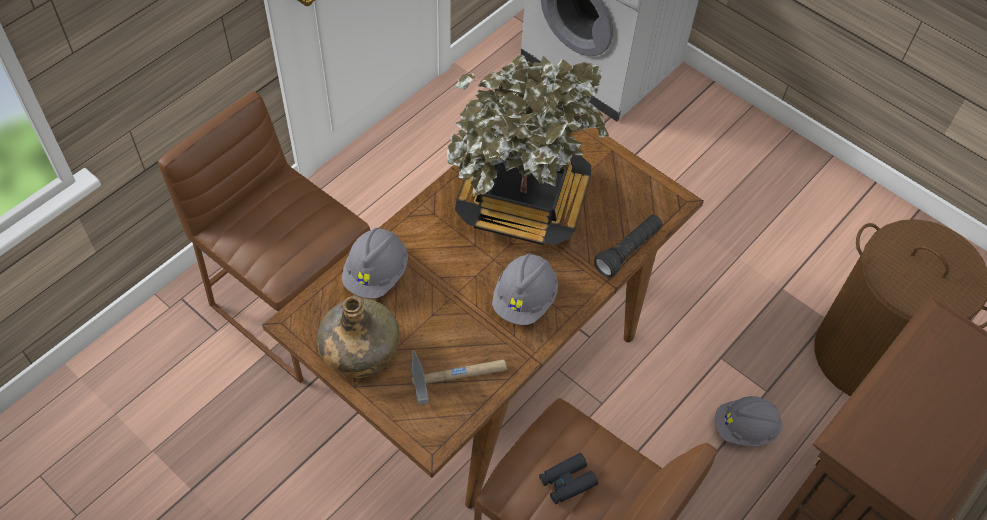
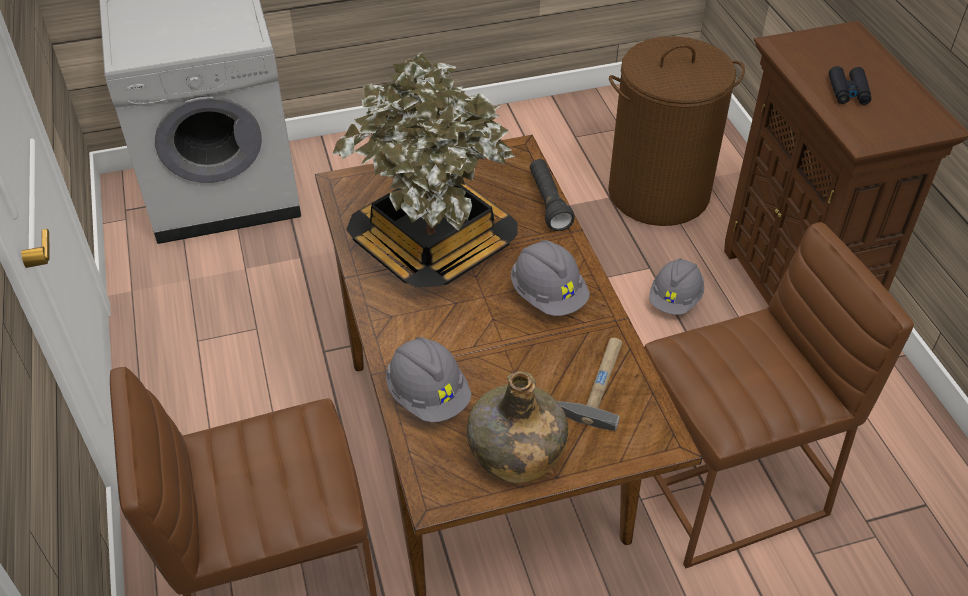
camera: 55 degrees left, 10 degrees down
black binoculars [539,453,598,504] -> black binoculars moved to [829,66,872,105]

